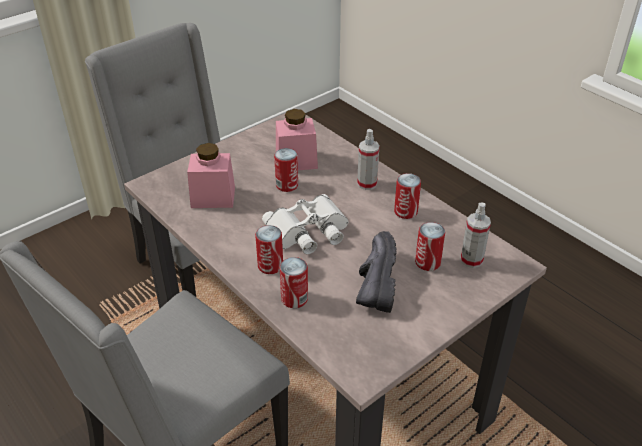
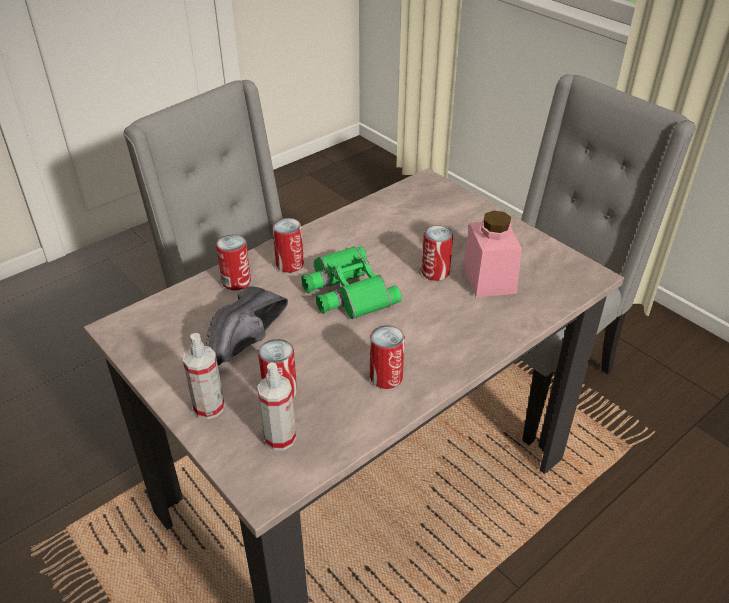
camera: 90 degrees right, 0 degrees up
pink jar [187,143,235,208] -> none
white binoculars [262,194,349,254] -> green binoculars [301,246,402,319]
black shoe [356,231,397,313] -> black shoe turned 105 degrees clockwise [206,286,288,365]
spray bottle [357,129,380,190] -> spray bottle moved to [183,333,225,419]

